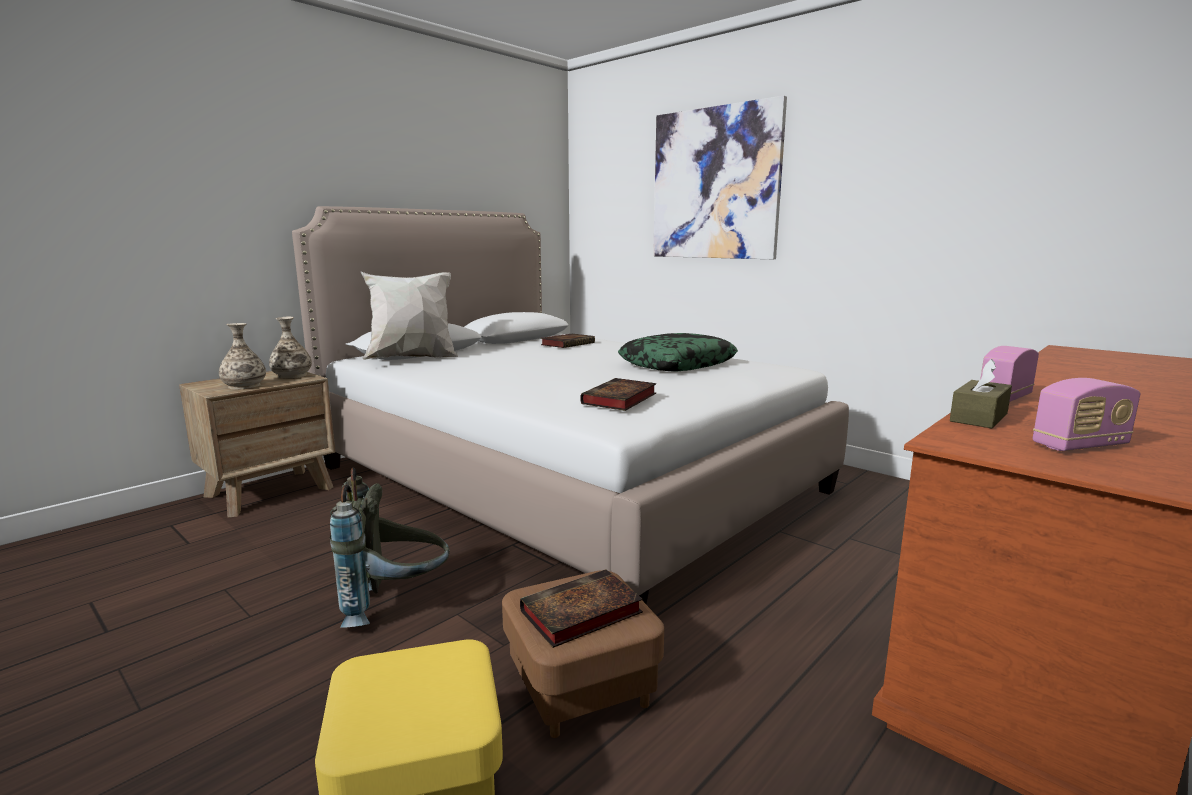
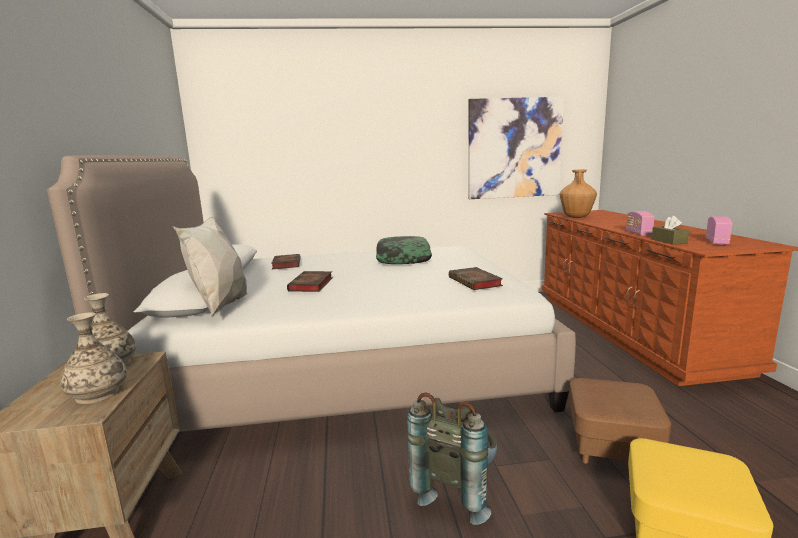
camera: 50 degrees left, 0 degrees up
book [520,569,643,648] -> book moved to [287,271,333,292]
picture [653,95,787,259] -> picture moved to [468,97,564,199]
none -> brown vase [560,170,597,218]

